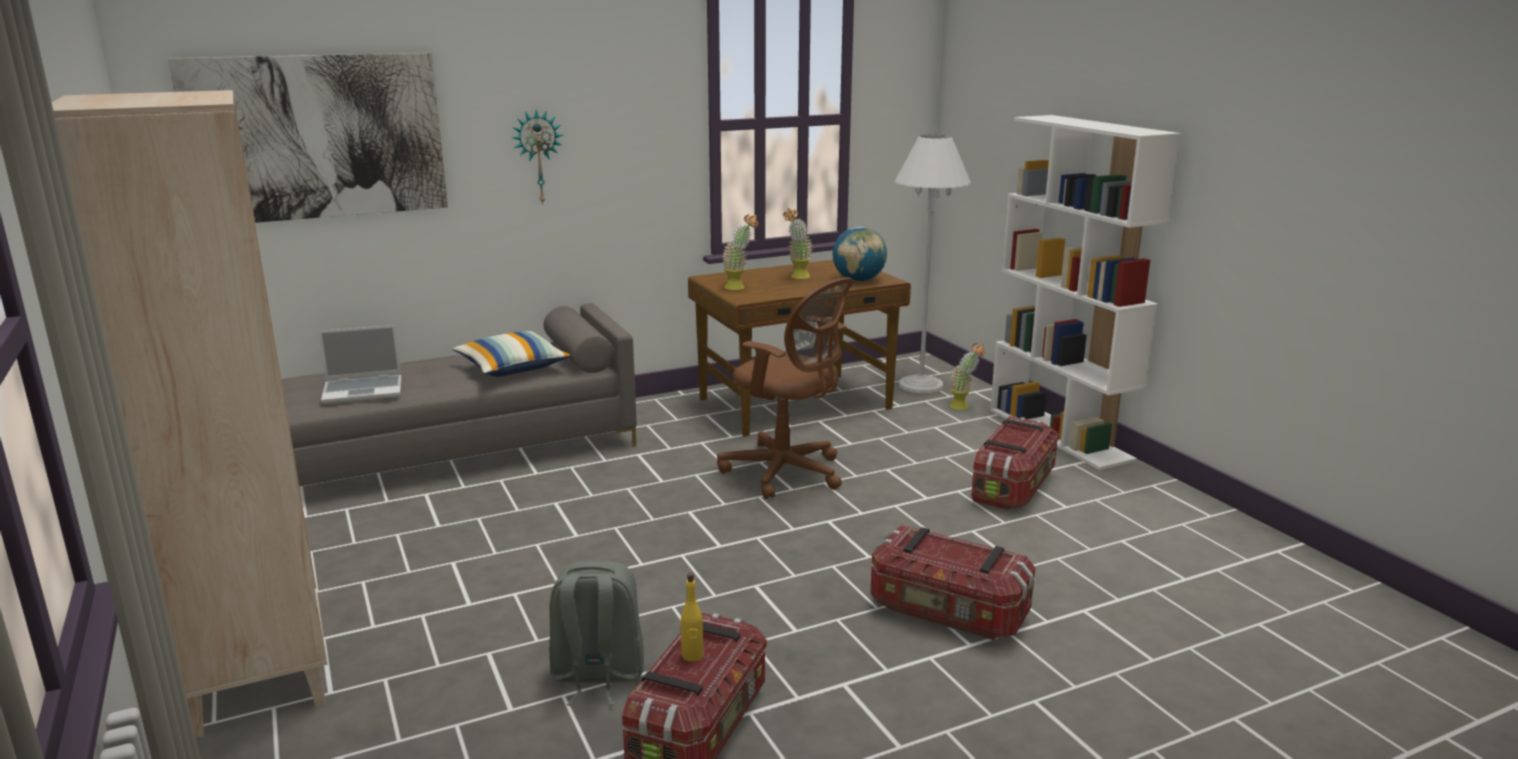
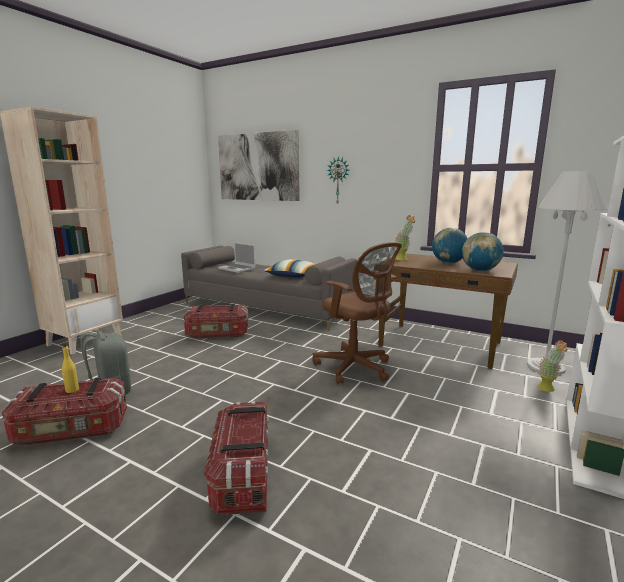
camera: 55 degrees right, 5 degrees down
brown office chair [717,277,854,499] -> brown office chair turned 45 degrees counterclockwise [313,242,402,384]
potted plant [783,208,812,279] -> globe [432,228,468,263]
storage box [971,416,1060,510] -> storage box moved to [184,303,248,339]

